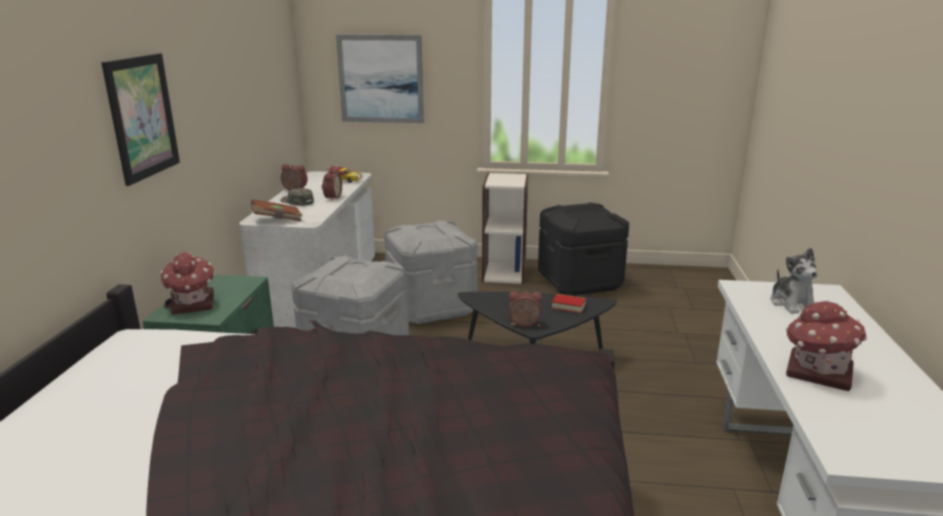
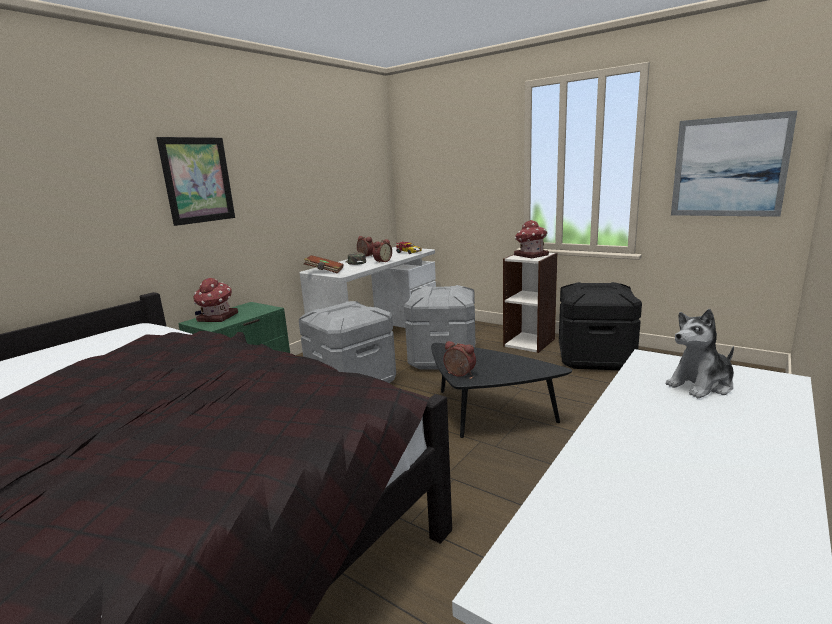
camera: 30 degrees right, 5 degrees down
picture [336,35,424,123] -> picture moved to [671,111,797,217]
book [552,294,586,314] -> none
plush toy [770,248,818,314] -> plush toy turned 45 degrees clockwise [666,309,734,398]
toy house [786,301,867,391] -> toy house moved to [514,220,549,258]

